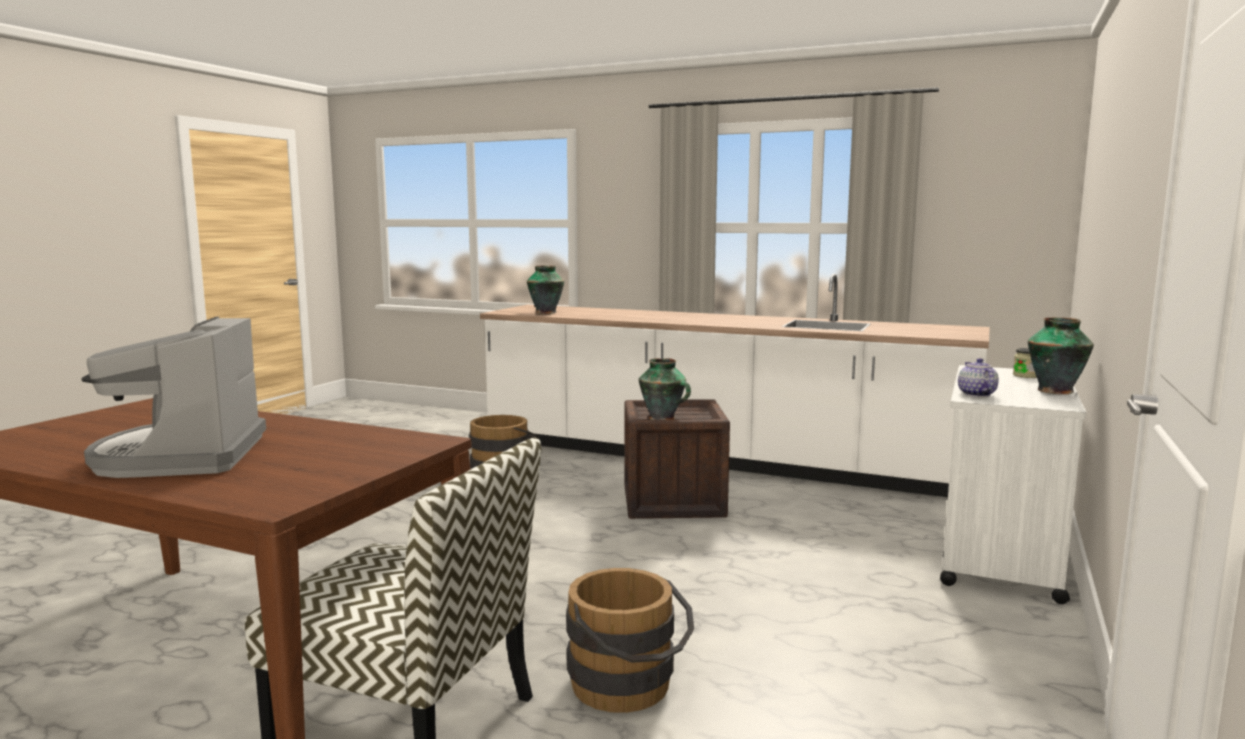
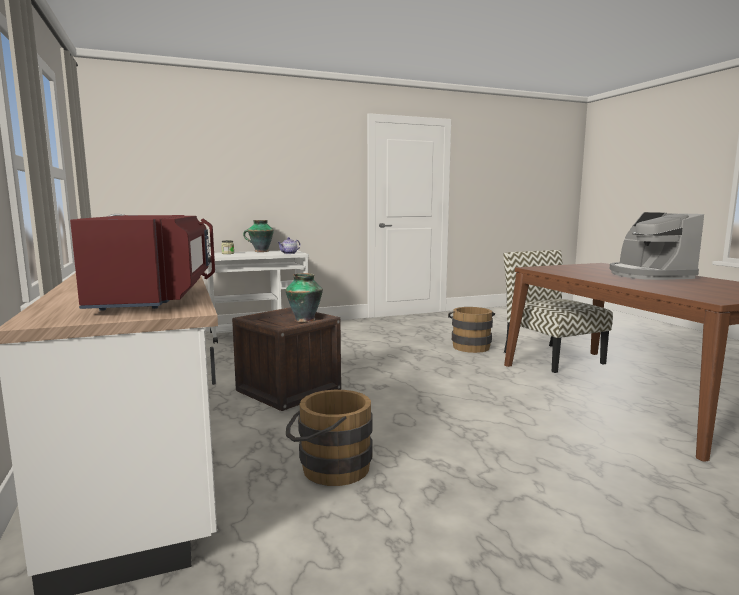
camera: 135 degrees left, 0 degrees up
coffee machine [81,317,266,478] -> coffee machine turned 135 degrees clockwise [610,212,704,280]
vase [527,265,564,314] -> red microwave [70,215,215,311]

